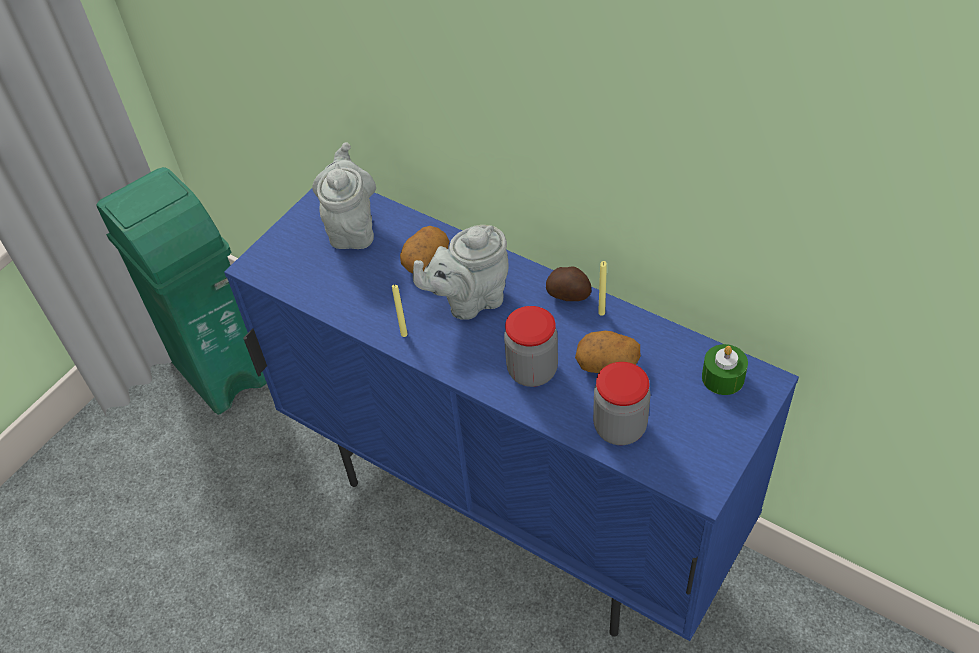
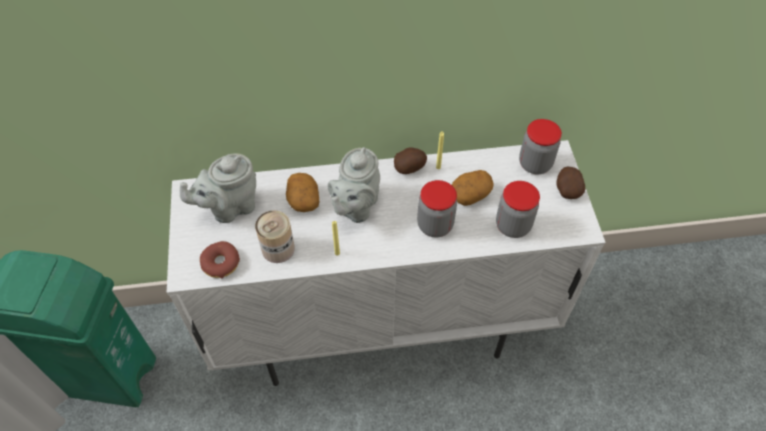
camera: 45 degrees left, 5 degrees up
blue cabinet [224,189,799,641] -> white cabinet [167,140,606,386]
grey teapot [312,142,376,249] -> grey teapot turned 75 degrees counterclockwise [180,153,256,223]
green candle [702,344,748,395] -> jar [519,119,562,174]
none -> donut [200,241,240,278]
none -> can [255,210,295,263]
none -> potato [556,166,586,199]

